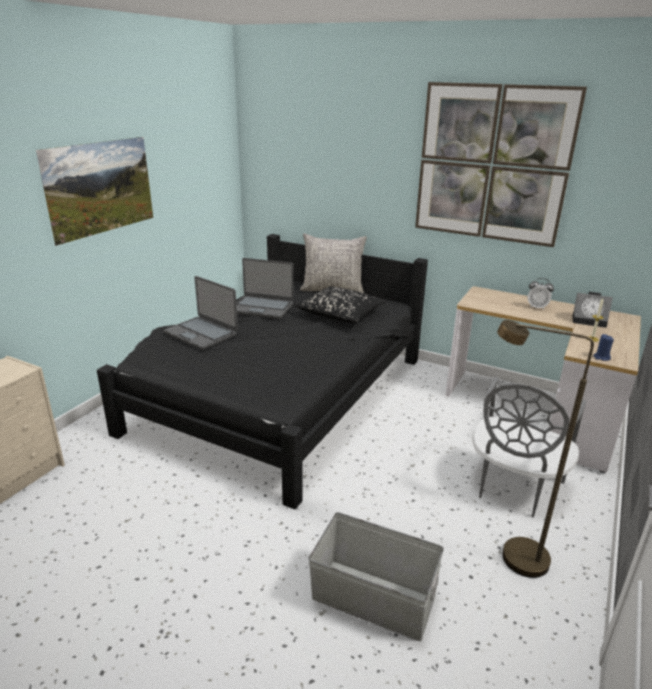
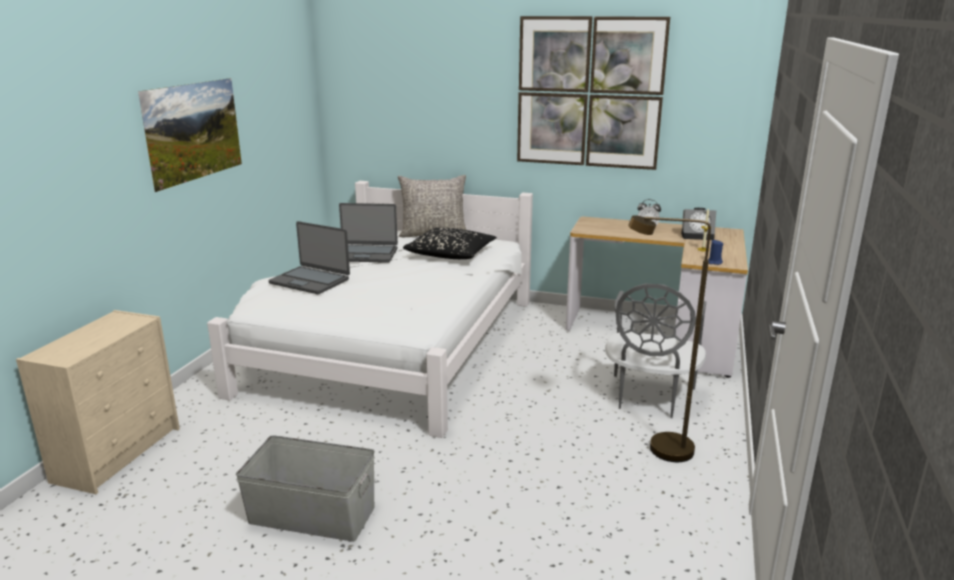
camera: 10 degrees left, 5 degrees down
black bed [97,234,428,510] -> white bed [207,181,533,438]
grey storage box [308,512,444,641] -> grey storage box moved to [236,435,375,542]

